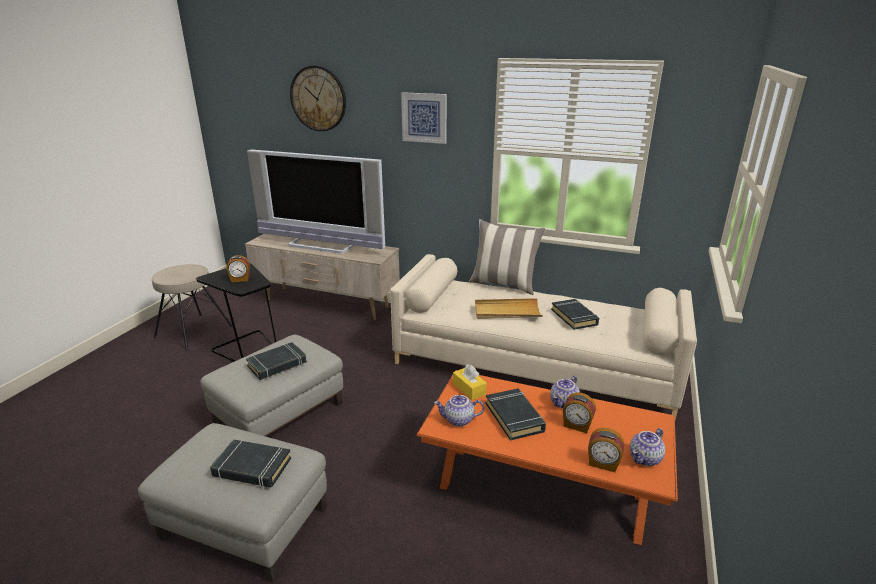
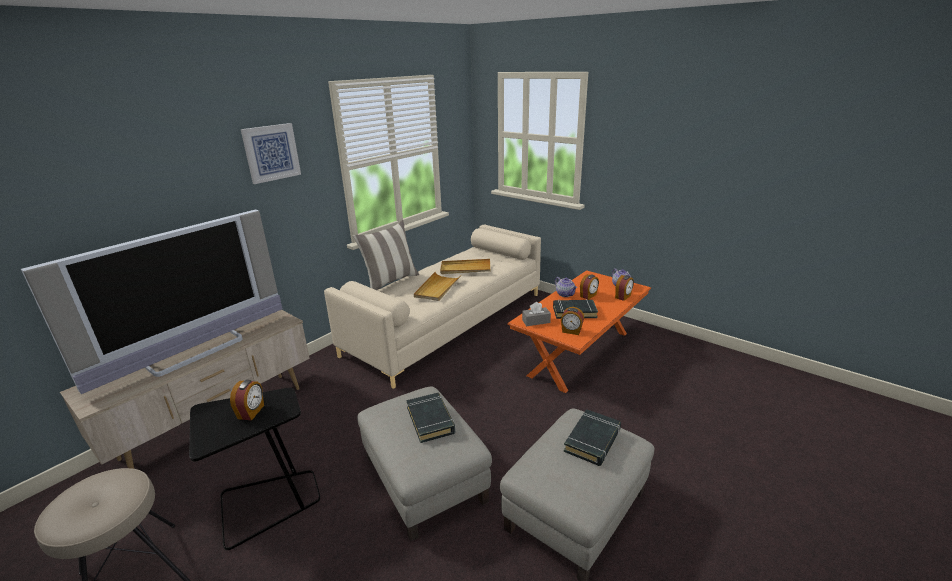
camera: 70 degrees left, 0 degrees up
wall clock [290,65,346,131] -> none
teapot [434,395,484,427] -> alarm clock [561,307,584,335]
yellow tissue box [453,364,487,400] -> grey tissue box [522,302,551,326]
black book [551,299,599,330] -> beige tray [440,259,491,274]

